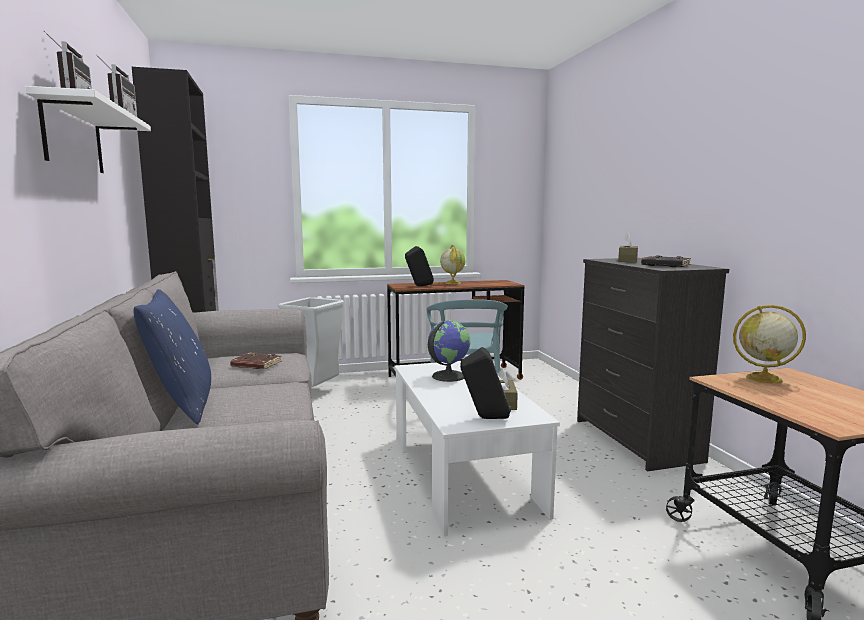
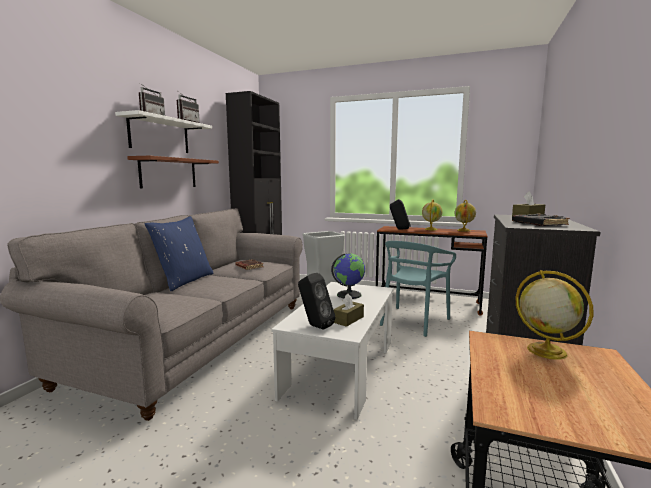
camera: 35 degrees right, 0 degrees up
none -> brown shelf [127,156,219,189]
none -> globe [454,200,476,232]

